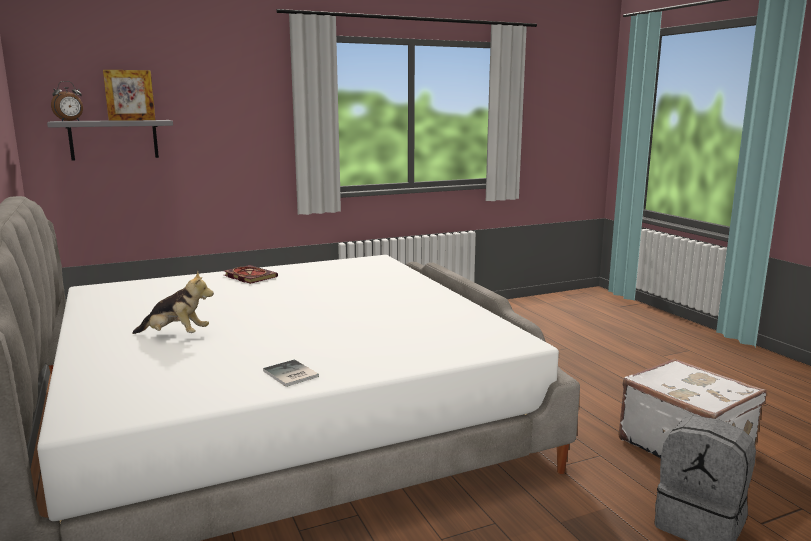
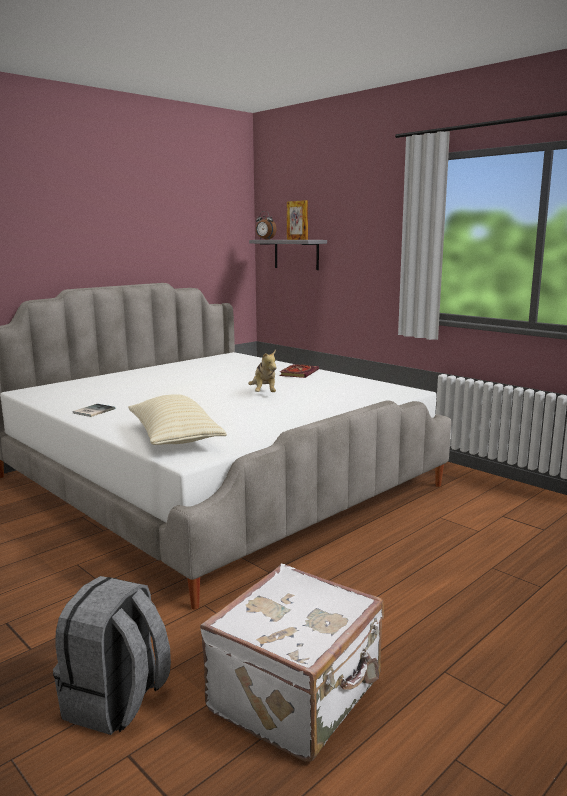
camera: 70 degrees right, 0 degrees up
plush toy [132,271,214,334] -> plush toy moved to [248,350,277,392]
none -> beige pillow [128,394,227,445]

